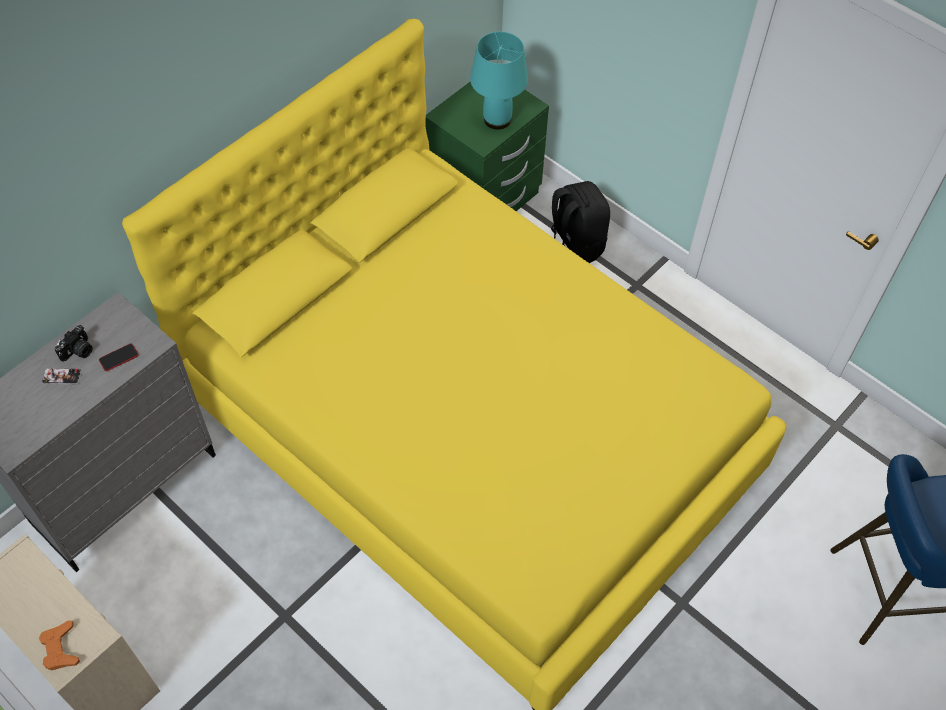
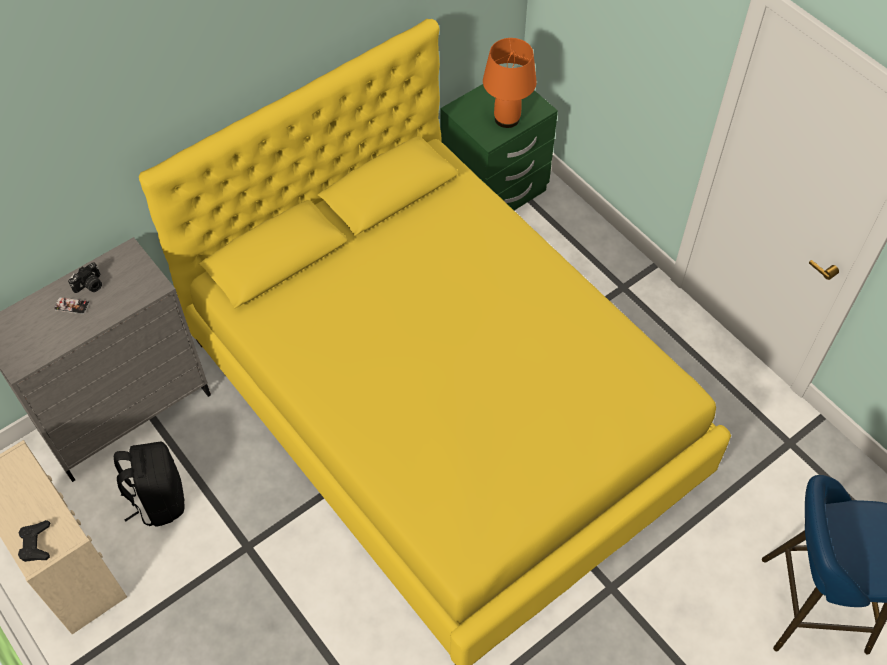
camera: 10 degrees right, 0 degrees up
orange game controller [39,621,80,671] -> black game controller [18,520,50,562]
phone [99,343,139,371] -> none
turquoise table lamp [470,32,528,130] -> orange table lamp [483,38,537,128]
black backpack [551,181,610,263] -> black backpack moved to [114,442,185,527]

